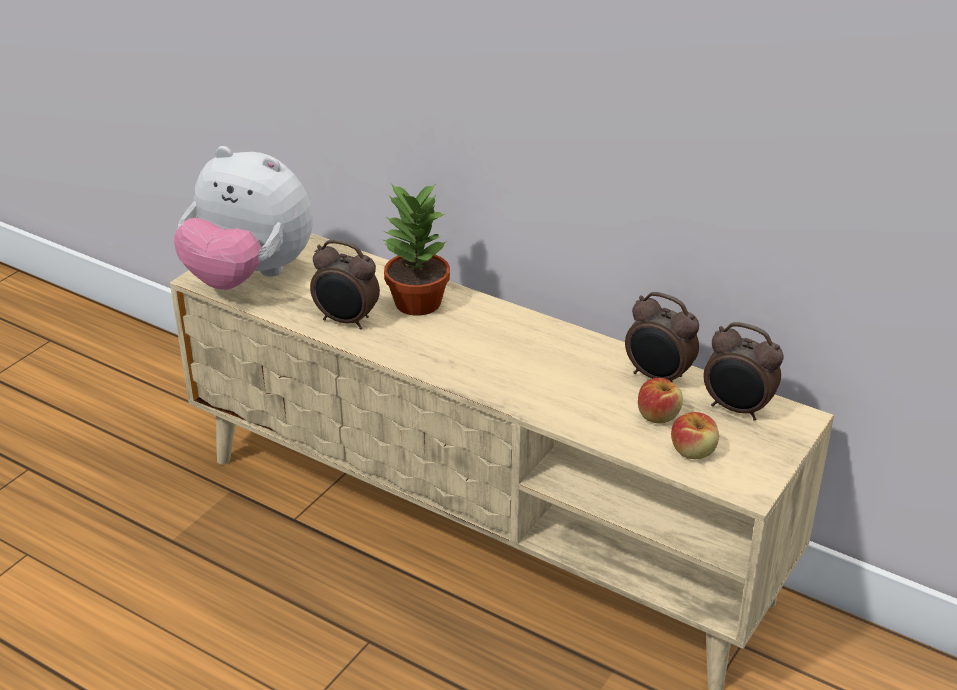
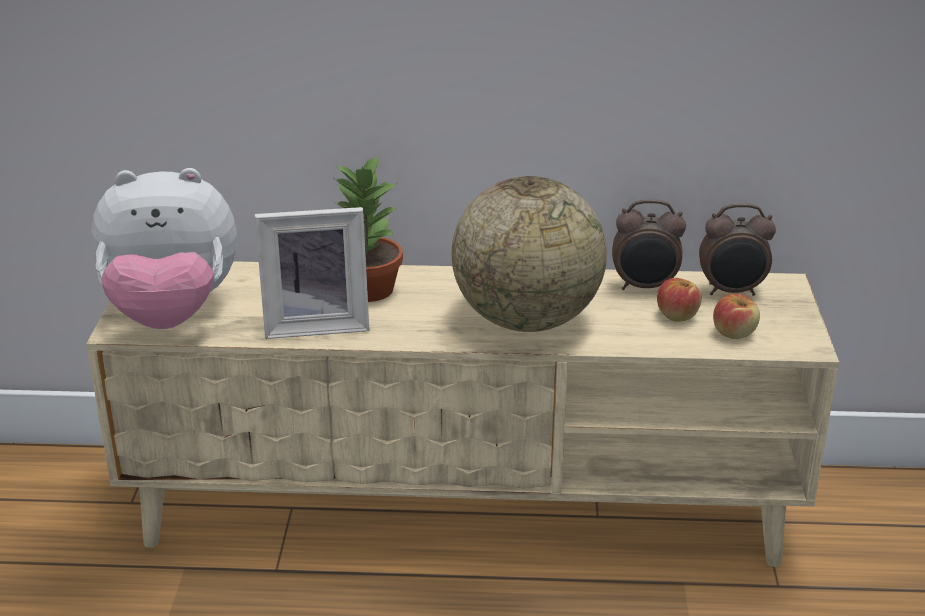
camera: 30 degrees left, 5 degrees down
alarm clock [310,239,380,329] -> picture frame [255,207,369,339]
none -> globe [452,176,607,332]

